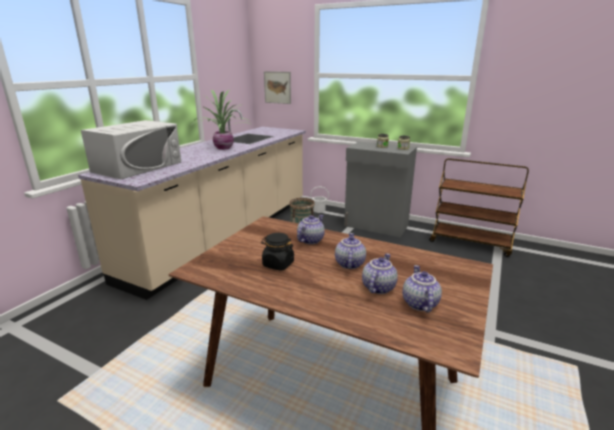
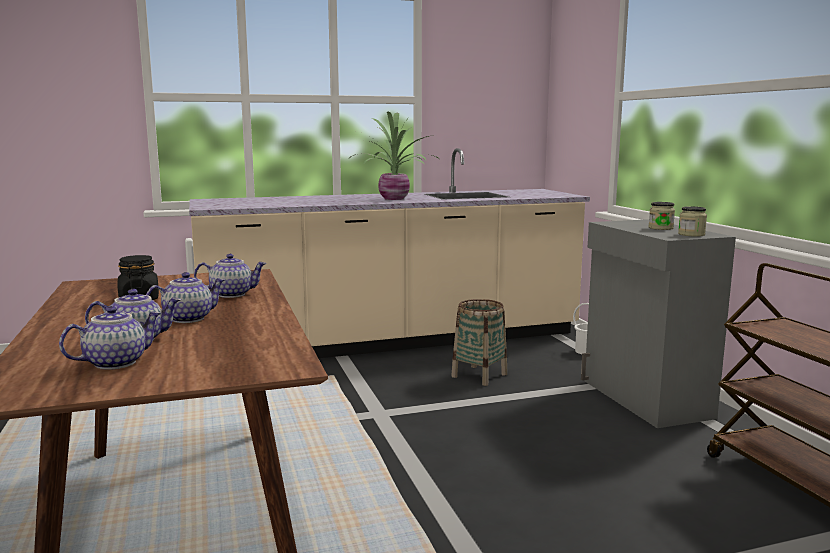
camera: 45 degrees right, 10 degrees down
white microwave [81,120,181,179] -> none
picture [264,71,291,104] -> none

